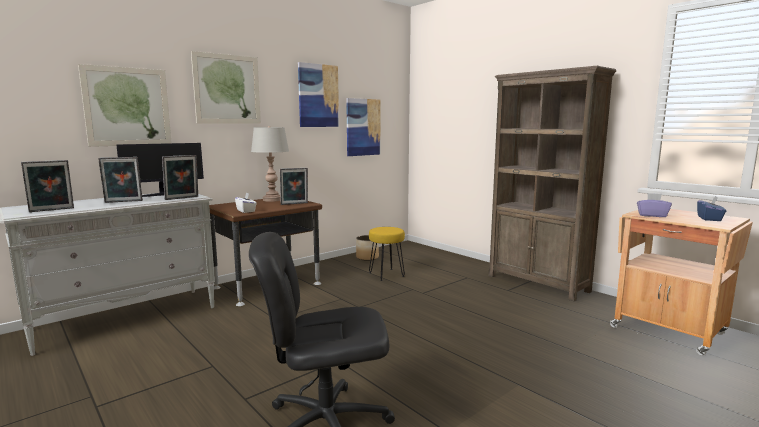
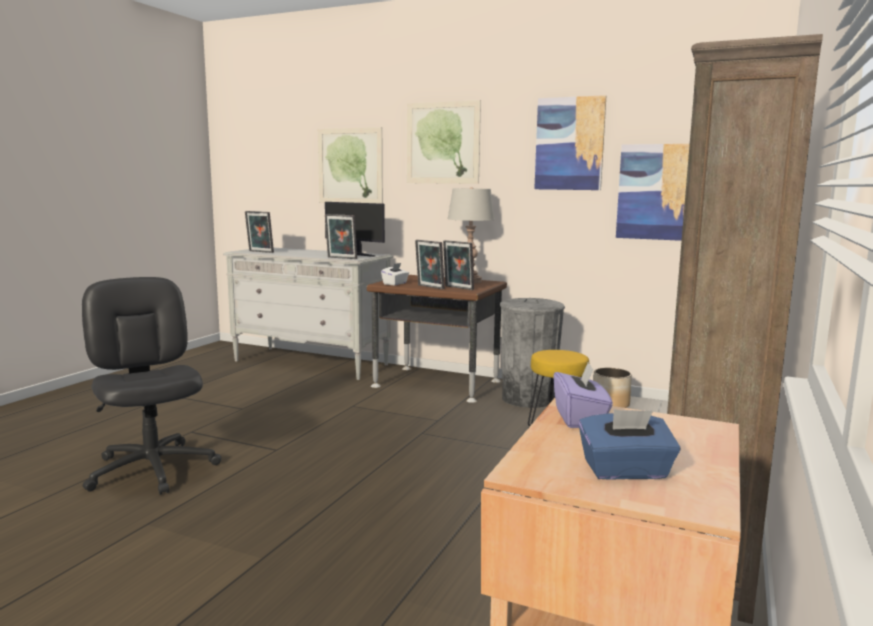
camera: 65 degrees right, 0 degrees up
picture frame [98,157,143,203] -> picture frame moved to [415,240,445,289]
none -> grey trash can [500,298,565,408]

